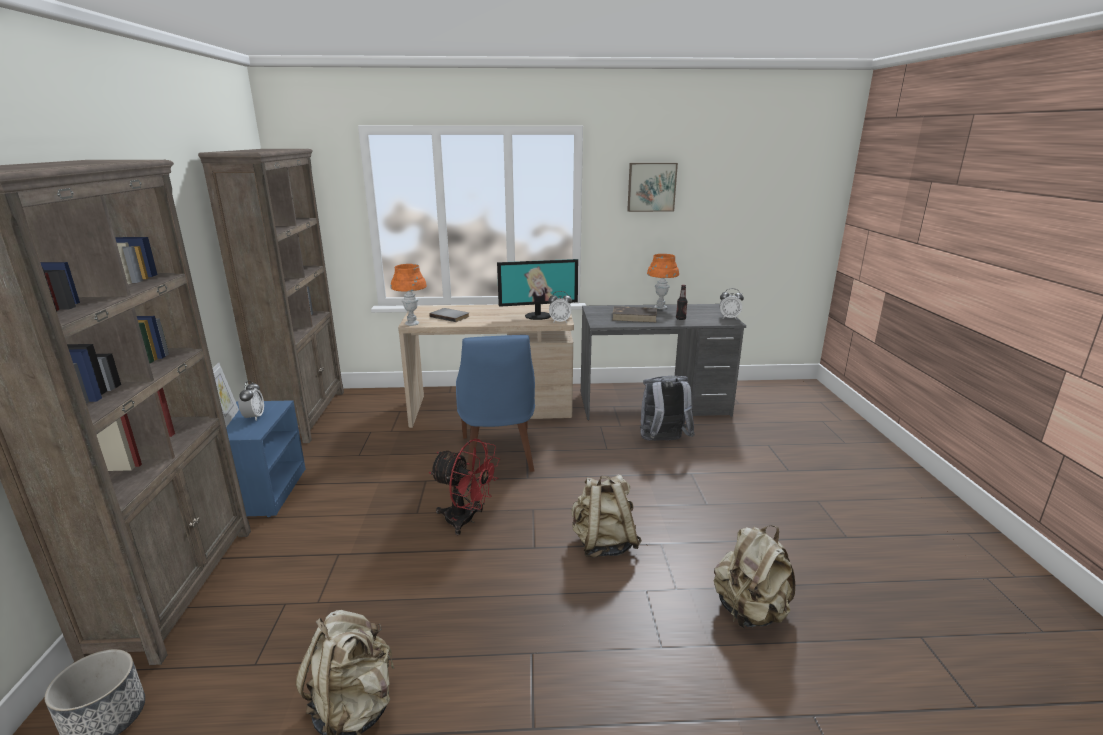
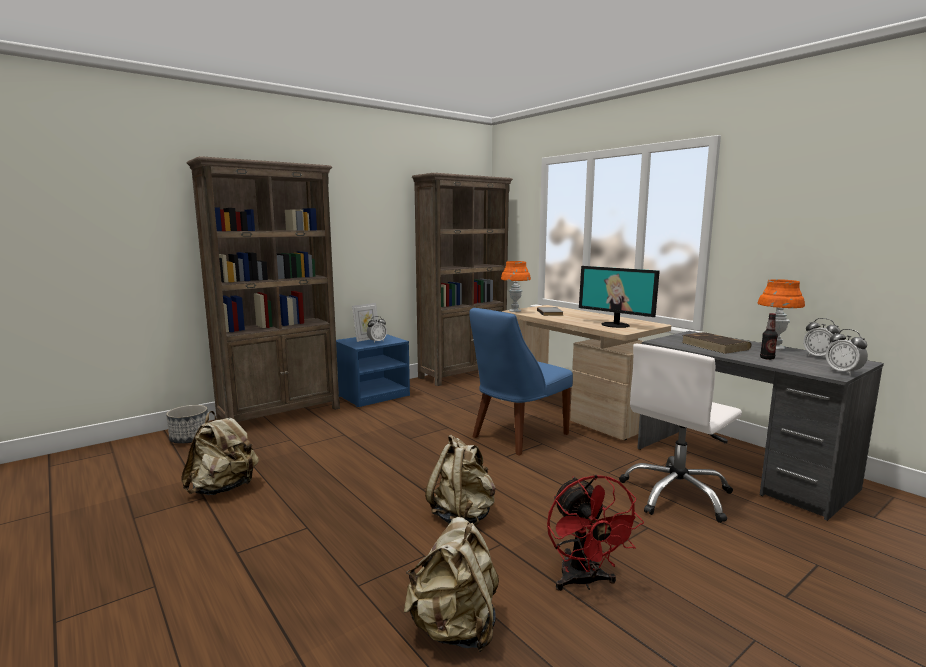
camera: 55 degrees right, 10 degrees down
red fan [429,439,500,535] -> red fan moved to [547,474,644,591]
alarm clock [548,291,572,323] -> alarm clock moved to [803,318,840,358]
picture [627,163,678,212] -> none
grey backpack [640,376,695,441] -> white office chair [619,344,742,523]

